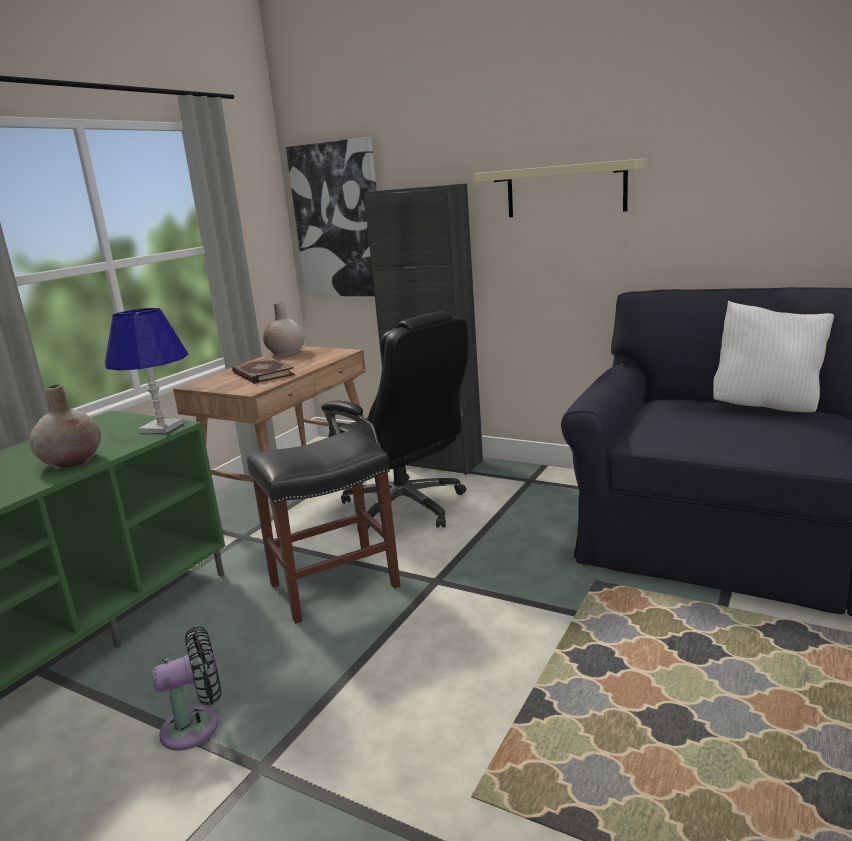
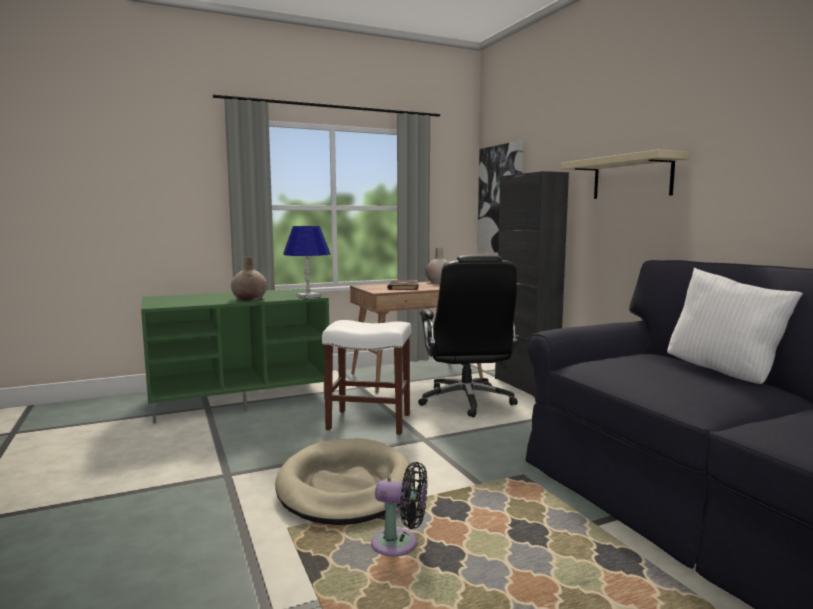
camera: 35 degrees right, 10 degrees down
black fan [152,626,221,751] -> black fan moved to [371,462,427,556]
black stool [247,430,400,624] -> white stool [322,320,411,435]
none -> beige dog bed [275,438,413,525]

